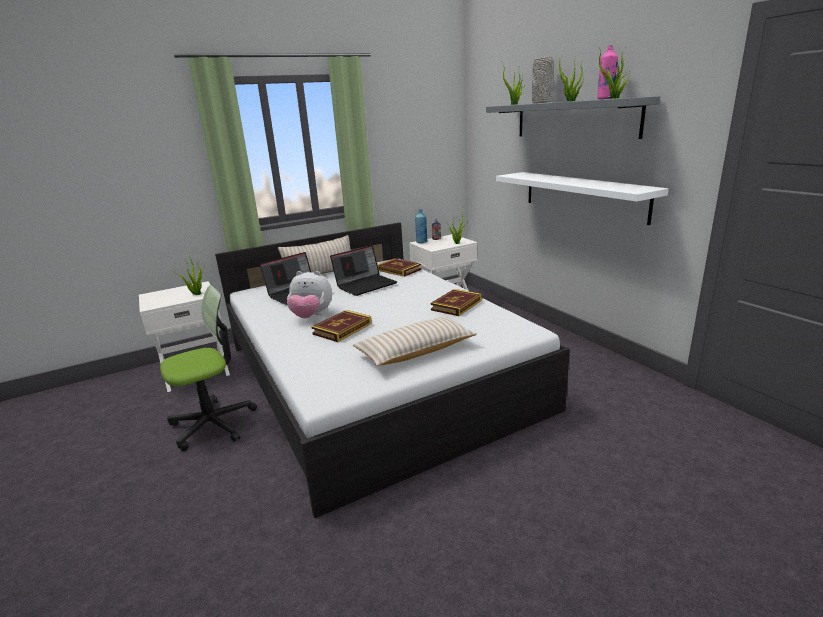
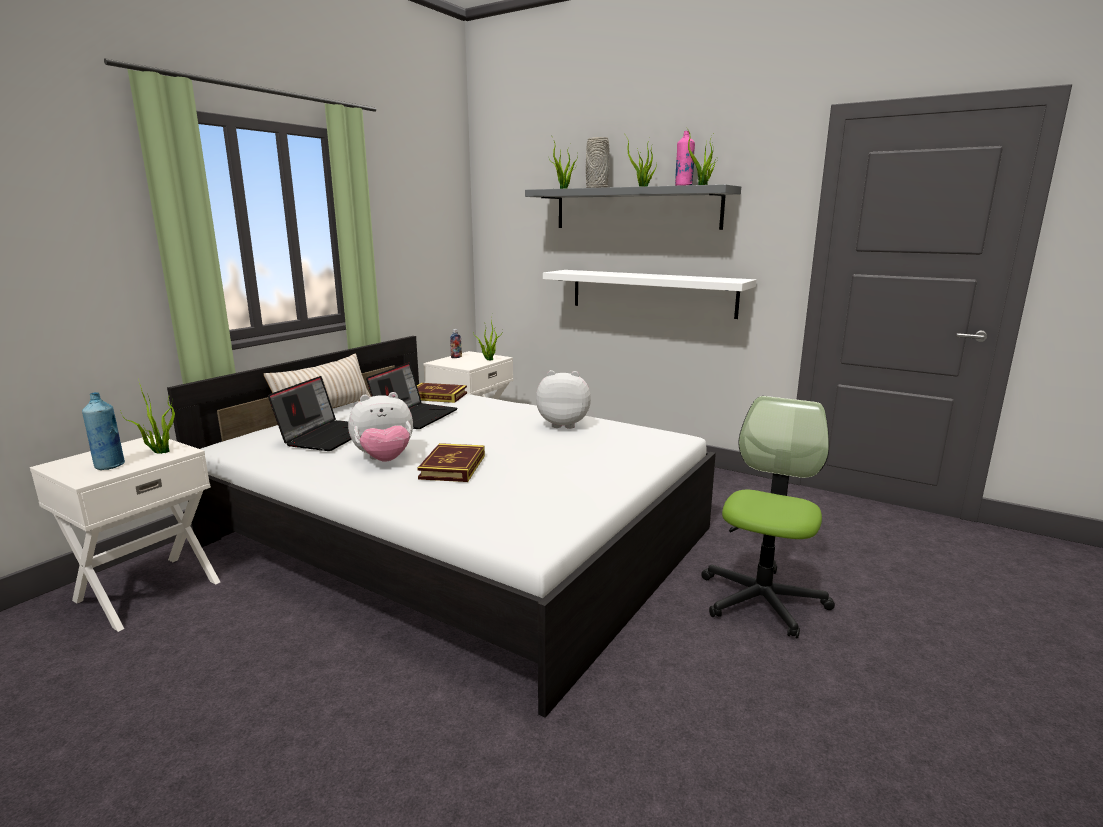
camera: 30 degrees left, 5 degrees down
office chair [160,285,257,451] -> office chair moved to [701,396,835,639]
beige pillow [353,317,477,366] -> none
blue bottle [415,209,427,243] -> blue bottle moved to [82,392,125,470]
book [431,289,481,316] -> plush toy [536,370,591,429]

